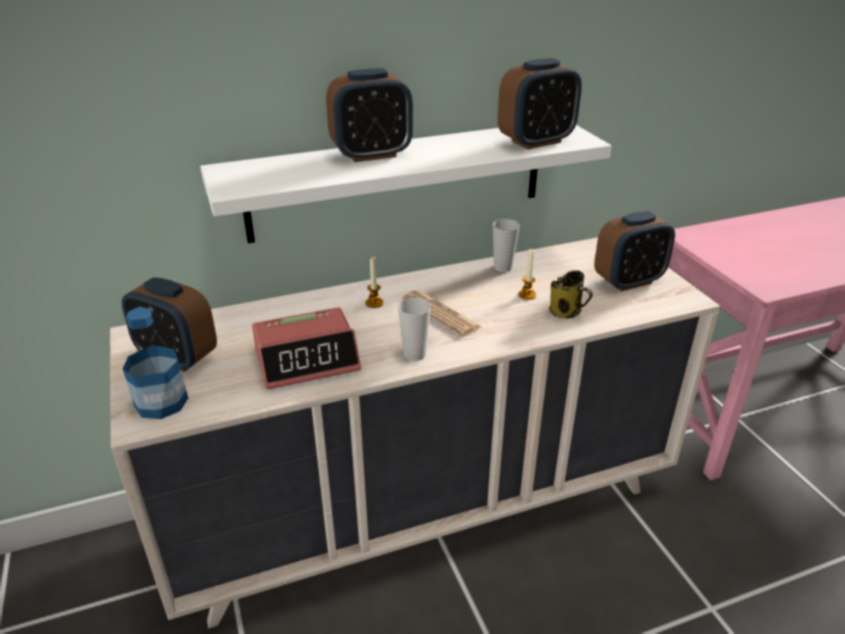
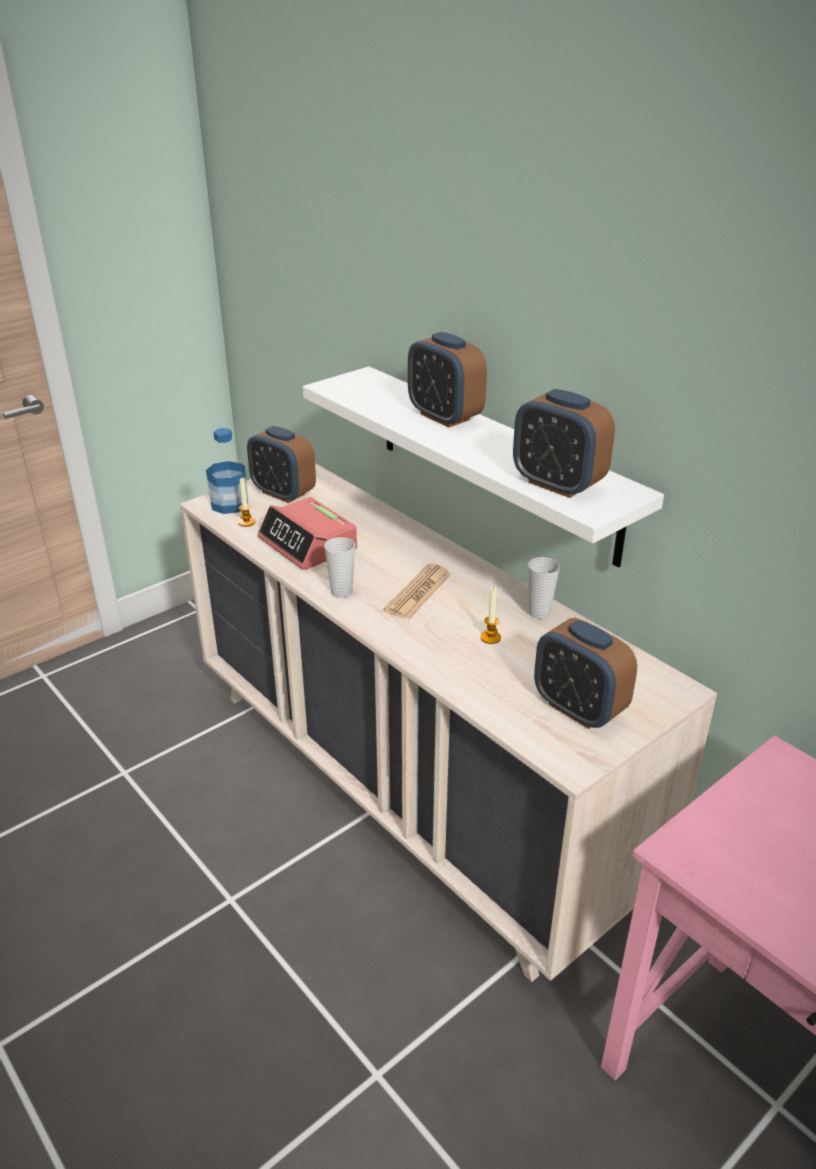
camera: 70 degrees right, 0 degrees up
alarm clock [122,277,217,372] -> alarm clock turned 60 degrees counterclockwise [247,426,316,503]
candle [366,256,384,308] -> candle moved to [238,478,255,527]
mug [549,271,593,319] -> none

